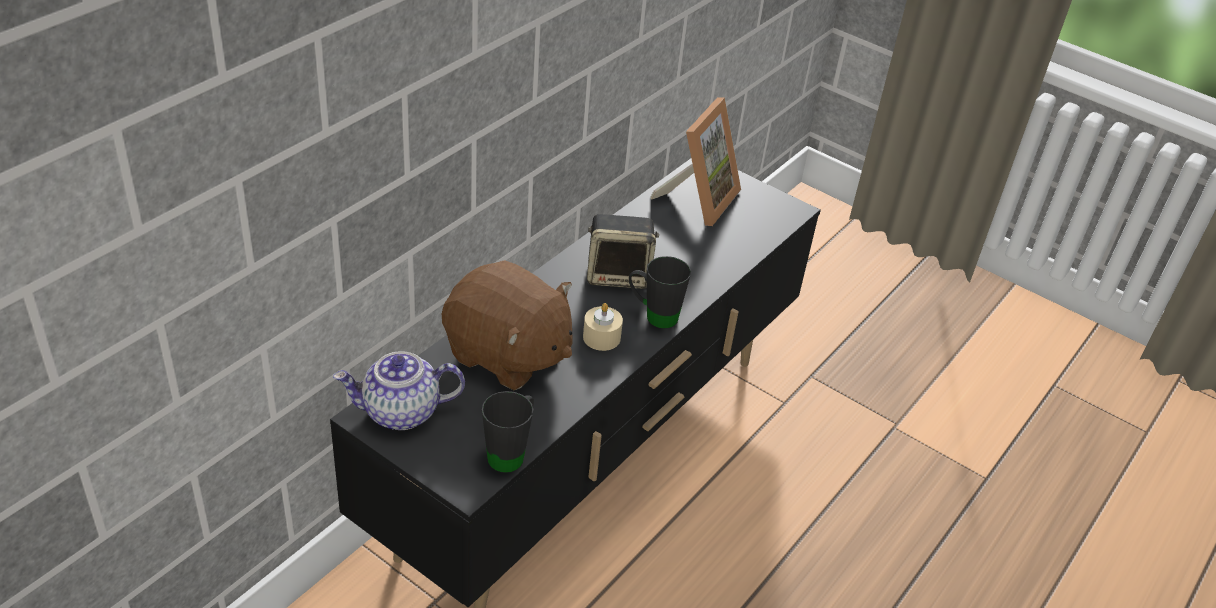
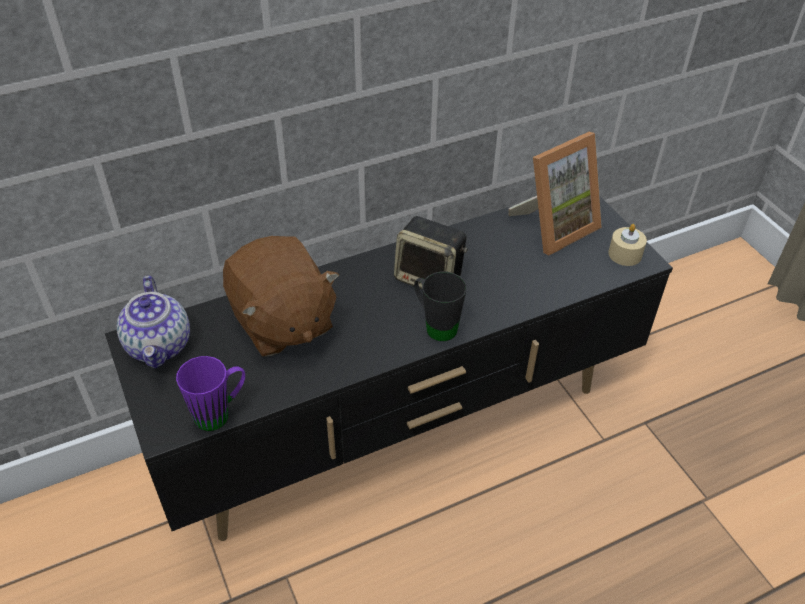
camera: 30 degrees right, 5 degrees up
teapot [333,351,465,430] -> teapot turned 120 degrees counterclockwise [117,276,190,368]
black mug [482,391,534,473] -> purple mug [176,356,245,431]
beige candle [583,303,623,351] -> beige candle moved to [608,224,647,266]

